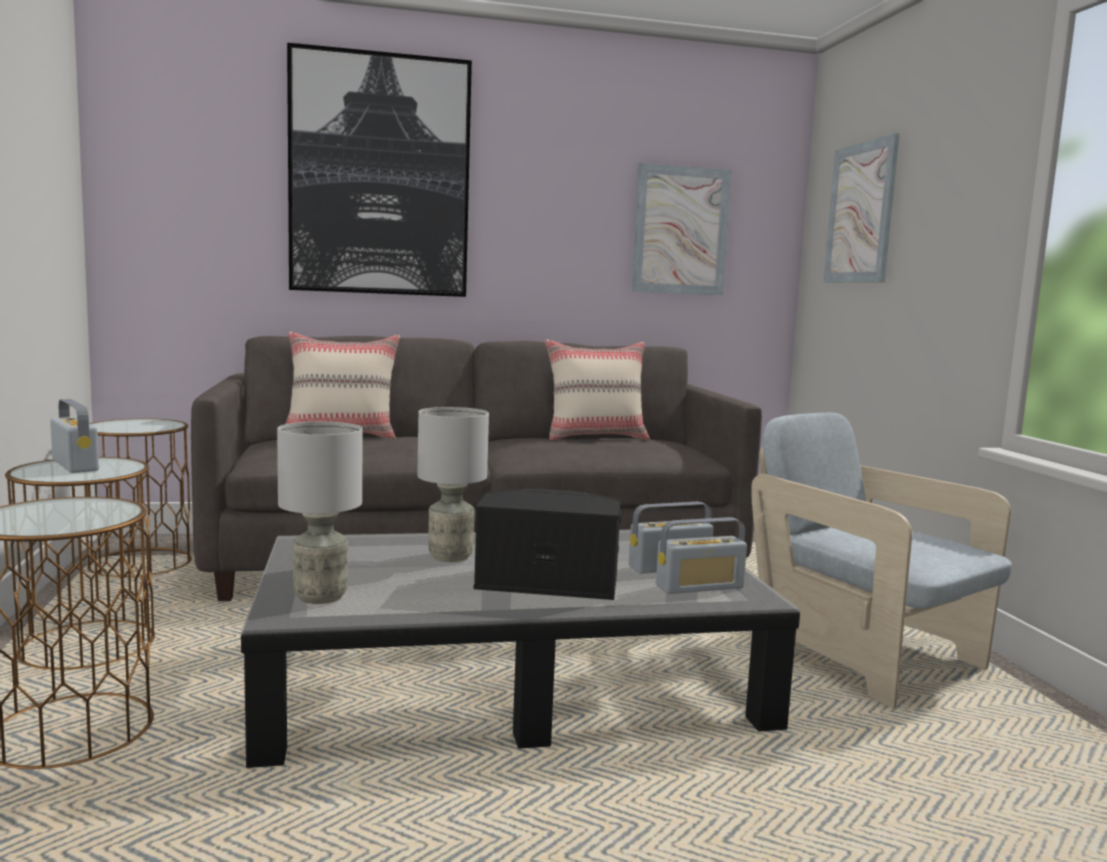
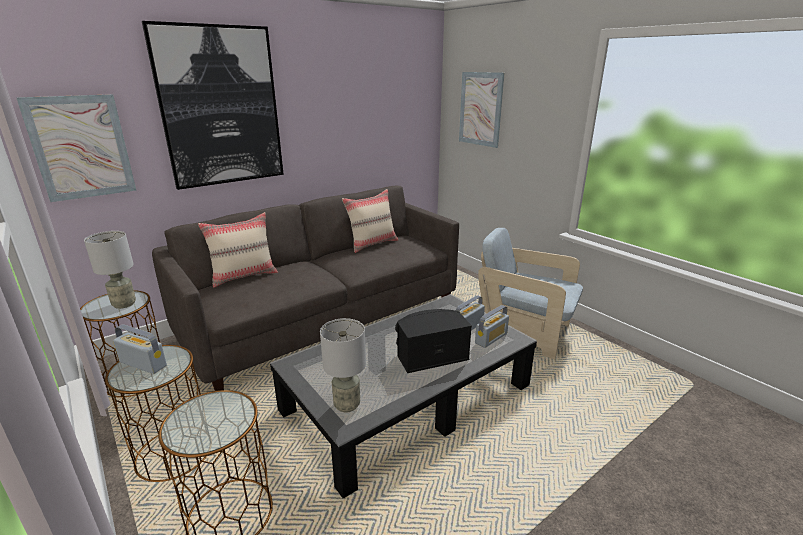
camera: 25 degrees left, 15 degrees up
grey table lamp [417,407,489,562] -> grey table lamp moved to [84,231,136,309]
picture [631,163,732,295] -> picture moved to [16,94,136,202]

